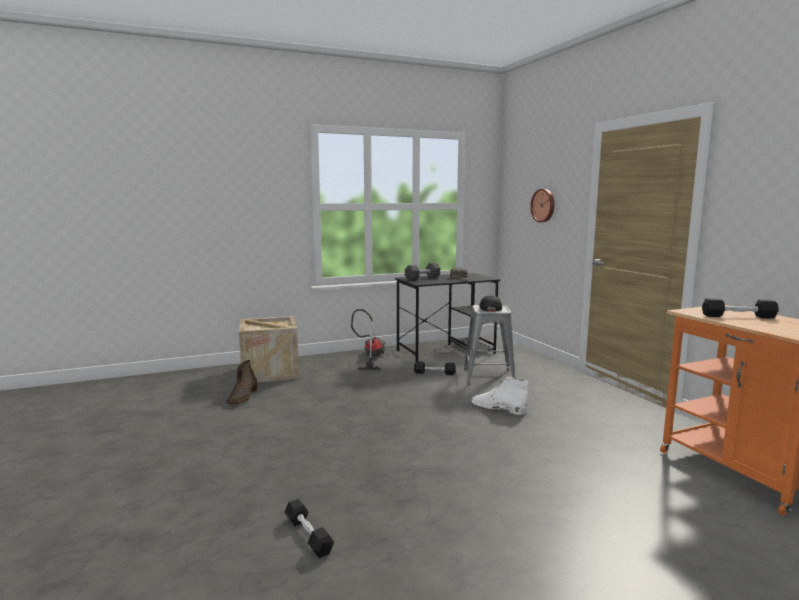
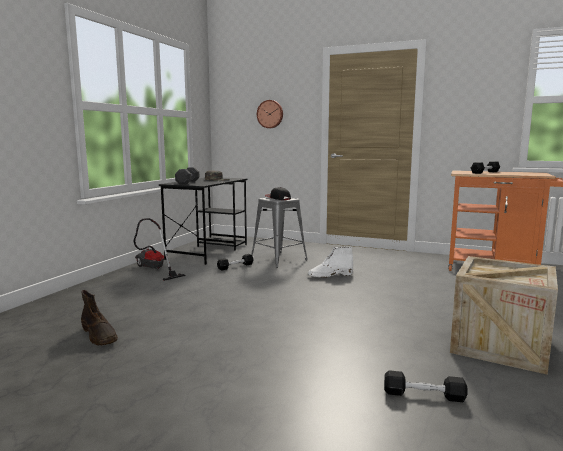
camera: 45 degrees left, 0 degrees up
crate [239,316,299,382] -> crate moved to [450,256,558,375]

